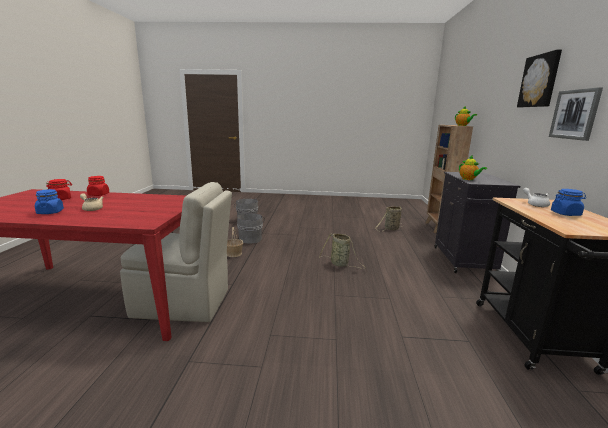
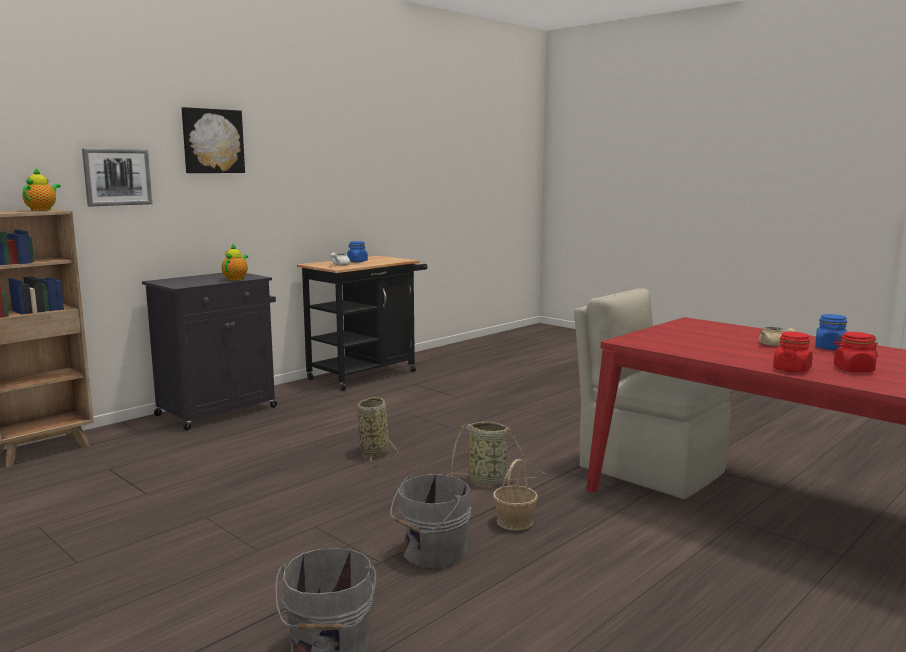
camera: 140 degrees left, 5 degrees down
basket [375,206,404,232] -> basket moved to [447,421,546,485]
picture [549,87,603,141] -> picture moved to [82,149,152,206]

